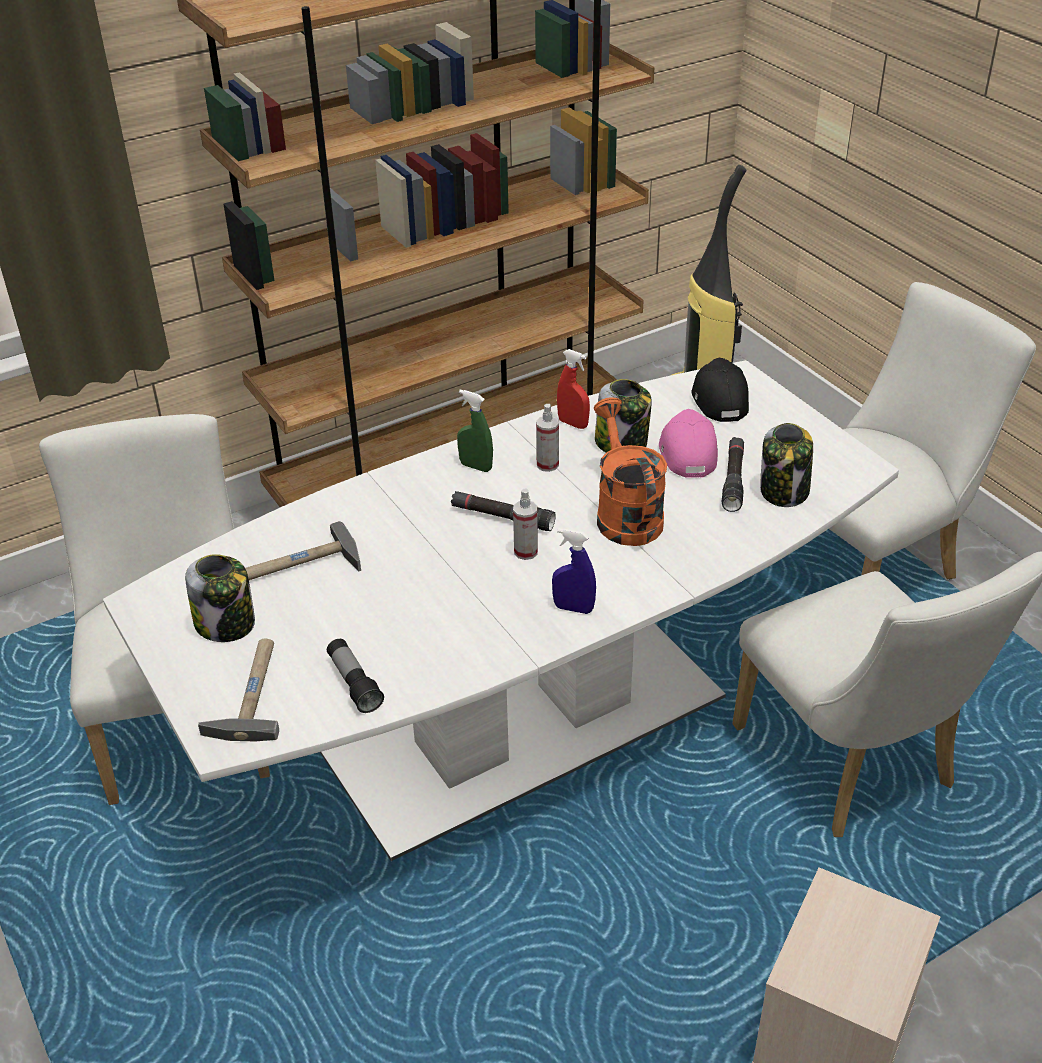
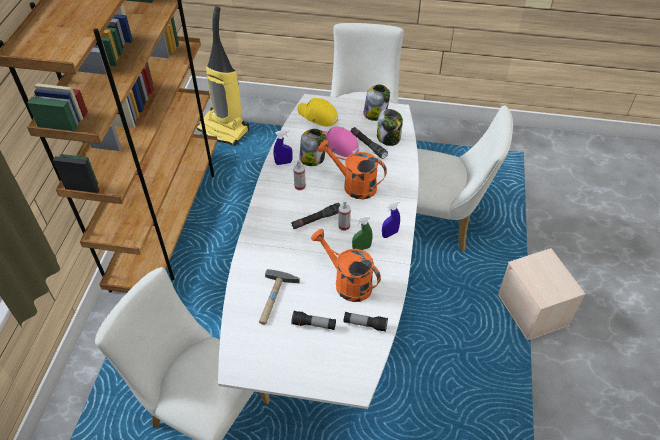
camera: 50 degrees left, 10 degrees up
jar [185,554,255,642] -> jar moved to [363,85,390,121]
hammer [198,639,279,741] -> none
green spray bottle [457,389,493,472] -> green spray bottle moved to [352,216,372,250]
red spray bottle [557,349,590,429] -> blue spray bottle [274,130,293,165]
black cap [691,358,749,422] -> yellow cap [298,98,338,126]
none -> flashlight [291,310,336,330]
none -> orange watering can [311,229,381,302]

